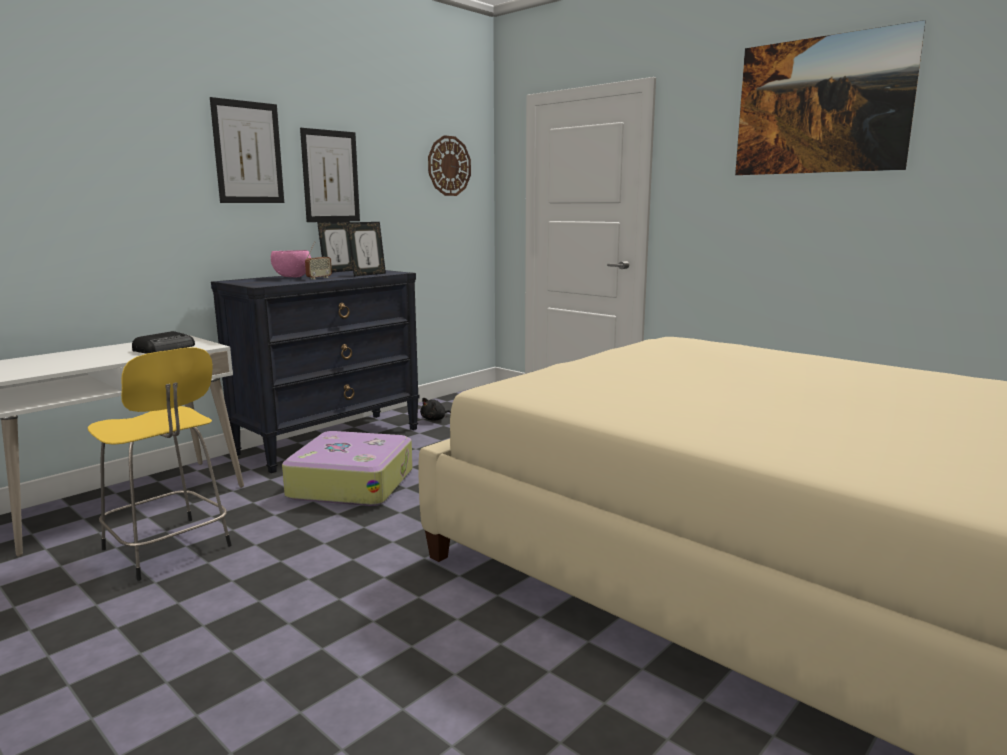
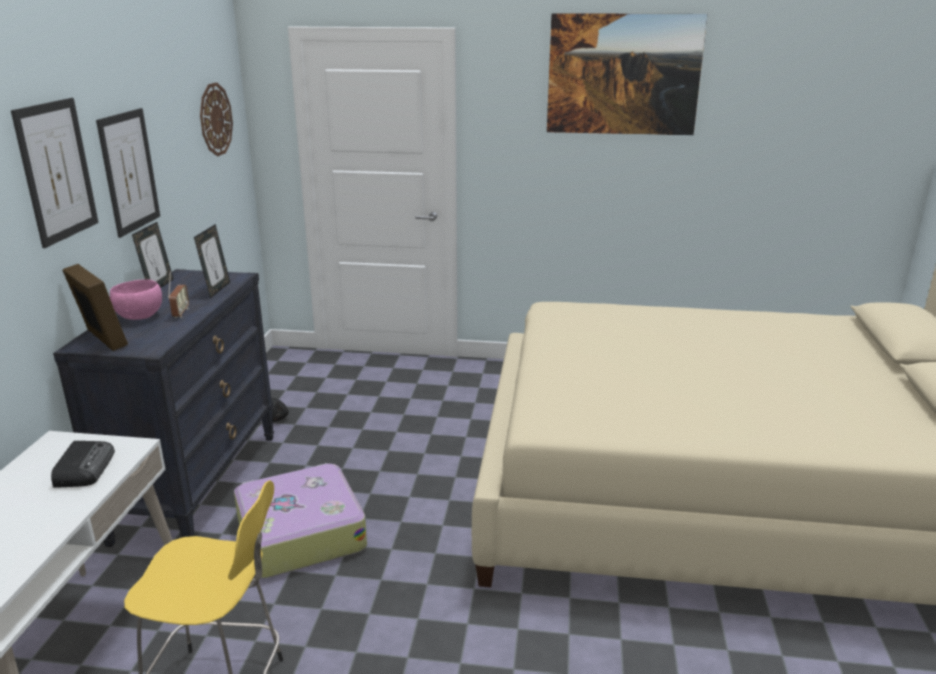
camera: 35 degrees left, 10 degrees up
none -> picture frame [62,264,128,351]

